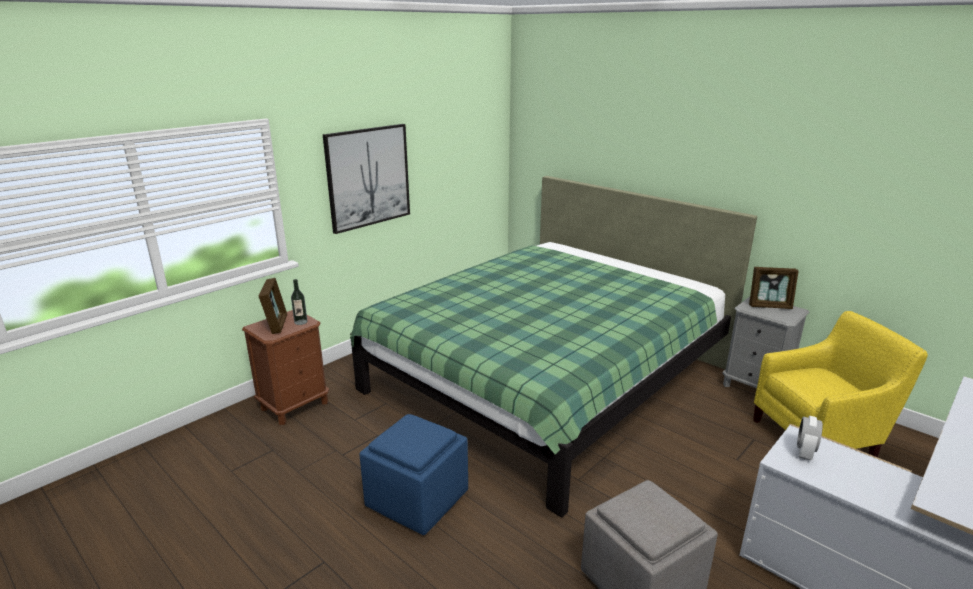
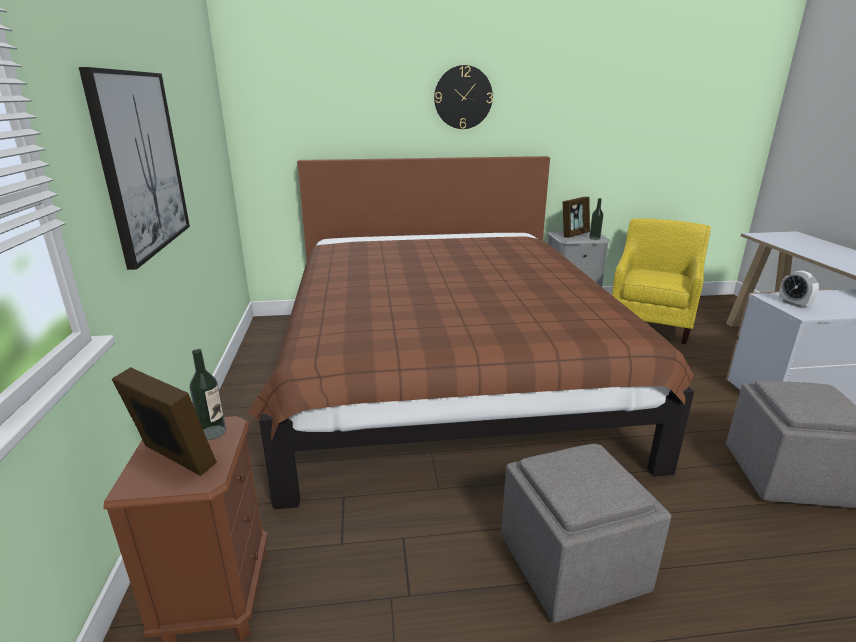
camera: 50 degrees left, 0 degrees up
green bed [350,176,757,518] -> brown bed [248,156,694,509]
blue ottoman [359,414,468,535] -> grey ottoman [501,444,671,623]
none -> wall clock [434,65,493,129]
none -> bottle [589,198,603,240]

